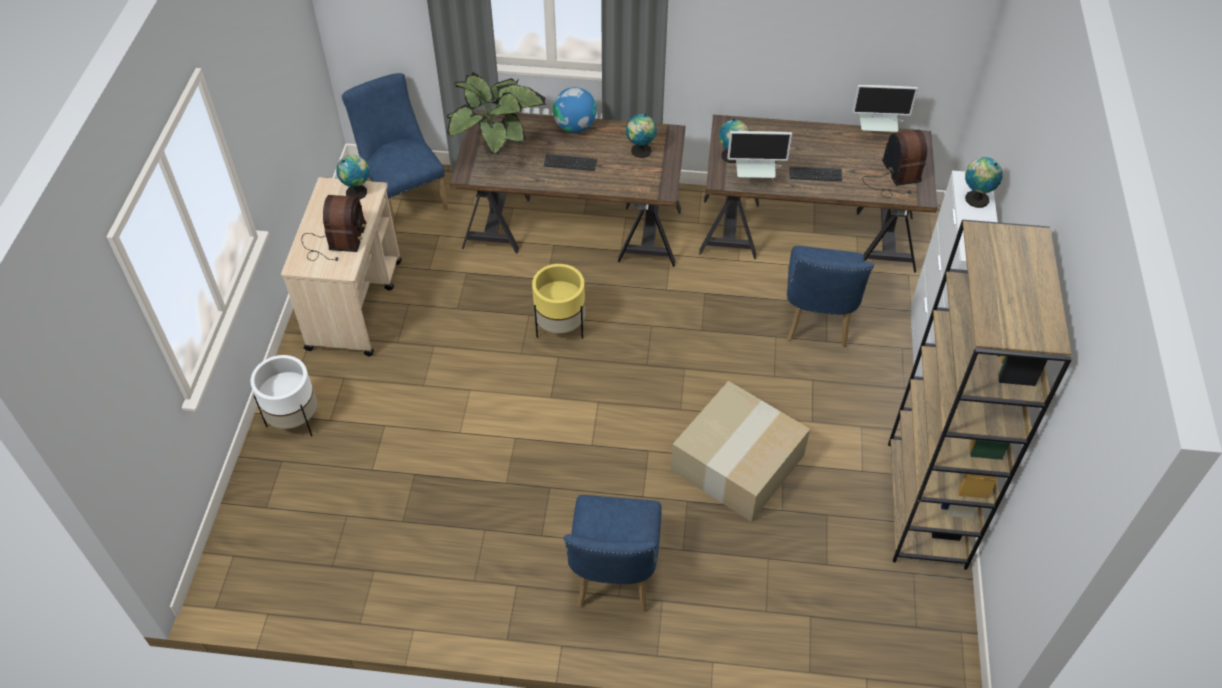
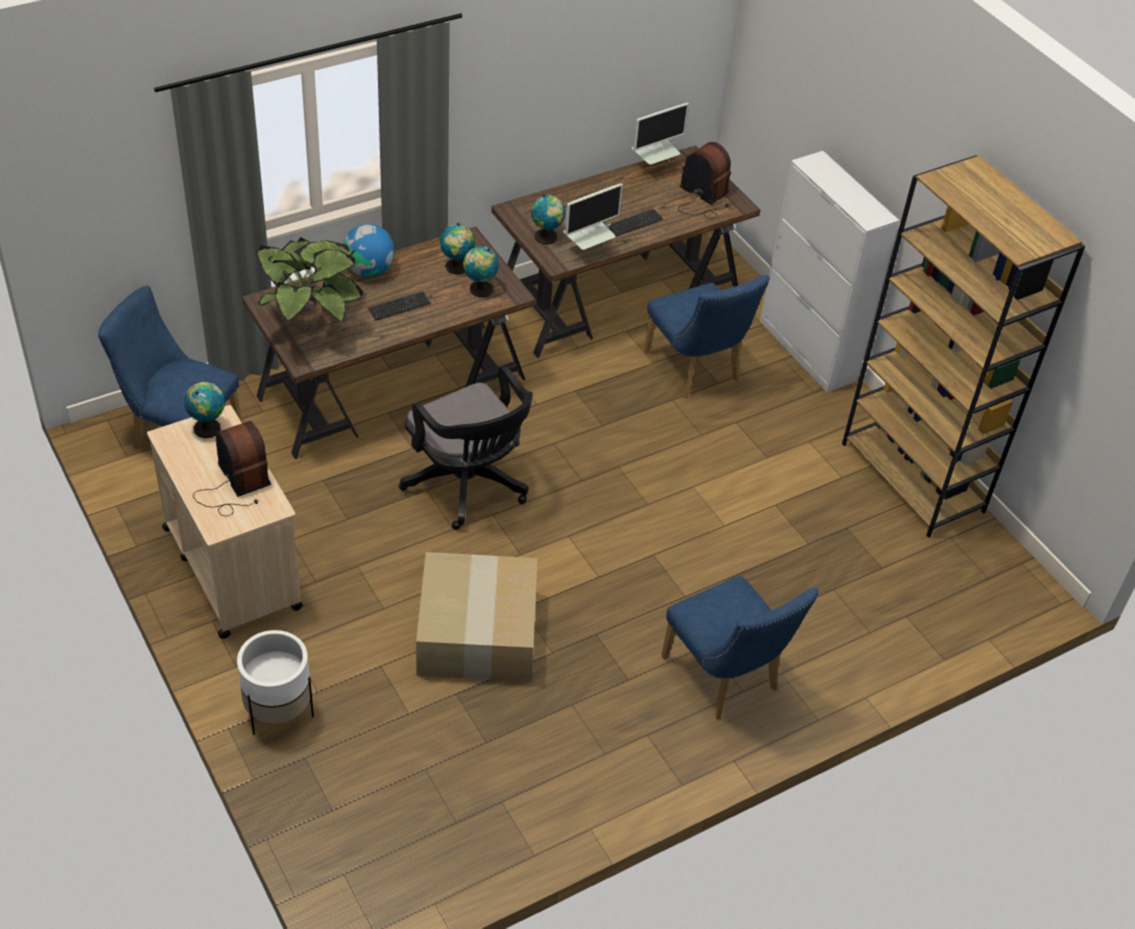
camera: 40 degrees left, 5 degrees down
yellow planter [532,264,585,339] -> black office chair [399,365,533,530]
cardboard box [671,381,810,522] -> cardboard box moved to [416,552,537,682]
globe [965,157,1003,208] -> globe moved to [463,246,499,297]

